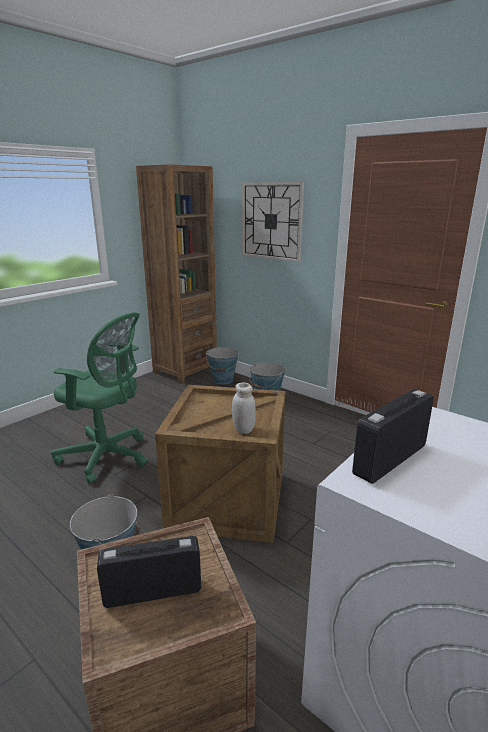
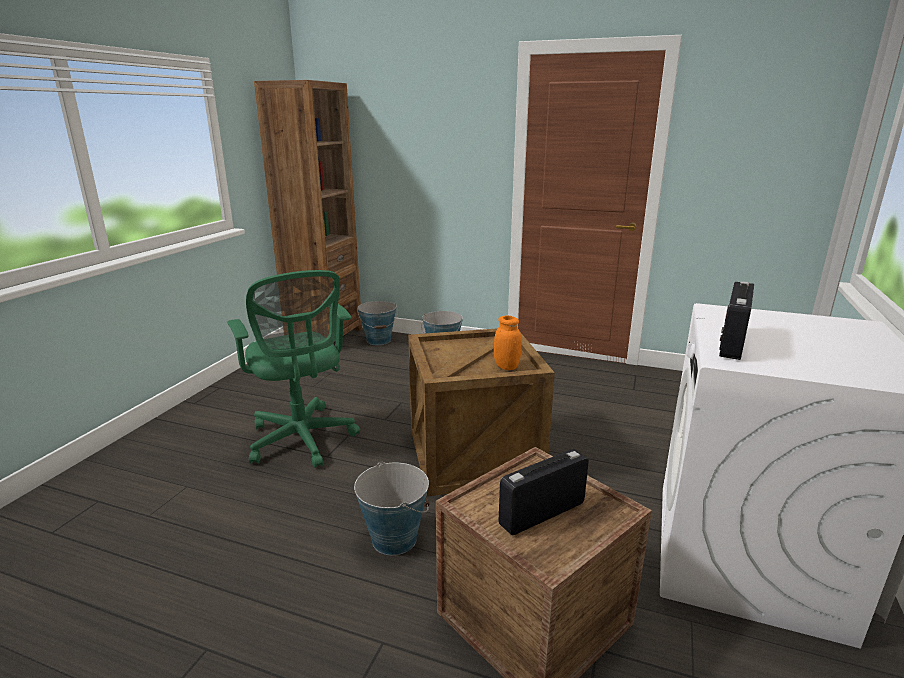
camera: 20 degrees left, 0 degrees up
green office chair [51,312,147,485] -> green office chair turned 60 degrees clockwise [227,270,360,468]
white jar [232,382,256,434] -> orange jar [494,316,522,370]
wall clock [242,182,304,262] -> none

